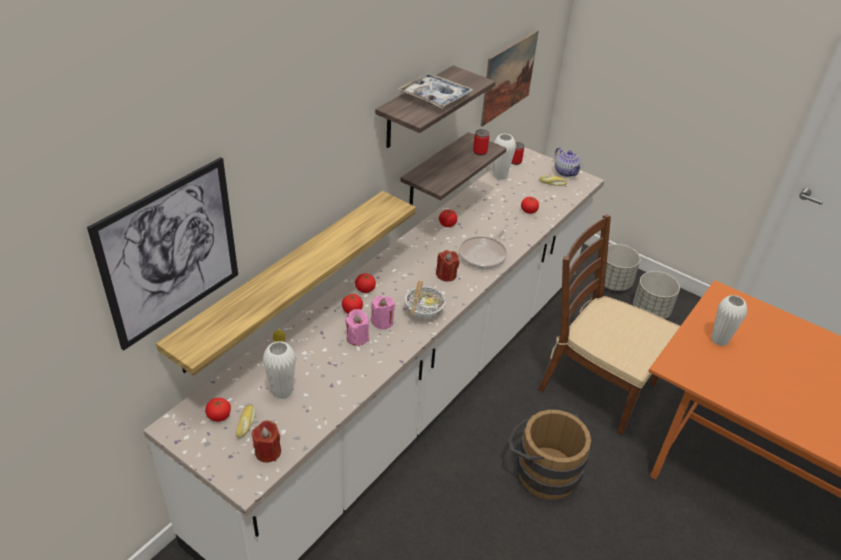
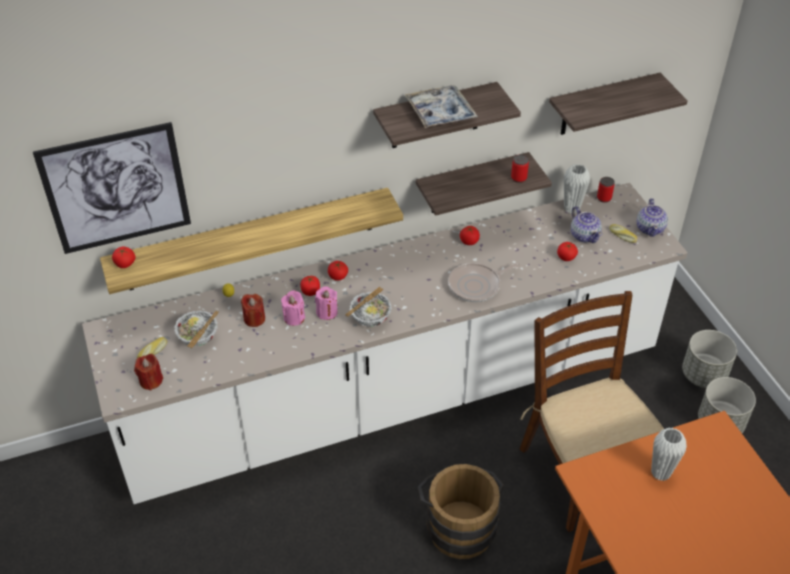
camera: 35 degrees right, 5 degrees up
tomato [205,398,231,422] -> tomato moved to [112,247,135,268]
white vase [263,341,296,400] -> bowl [174,310,219,348]
red candle [436,250,459,282] -> red candle moved to [241,294,265,327]
picture [481,30,539,127] -> shelf [549,73,688,135]
none -> teapot [571,206,602,243]

